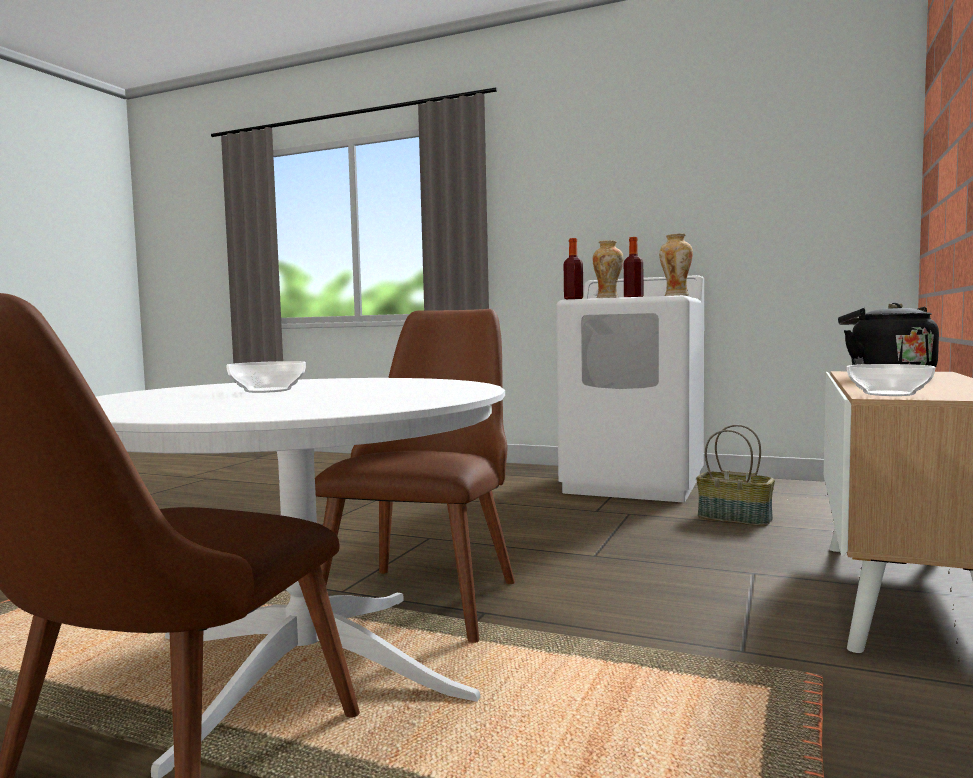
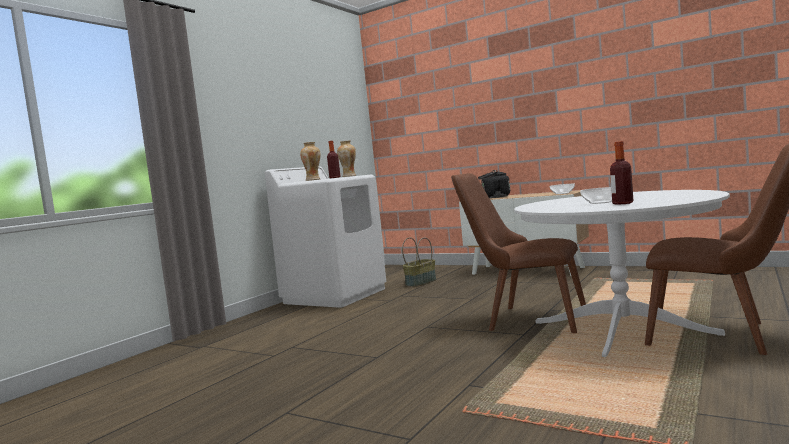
camera: 80 degrees left, 0 degrees up
bottle [564,238,583,299] -> bottle moved to [610,141,633,205]

